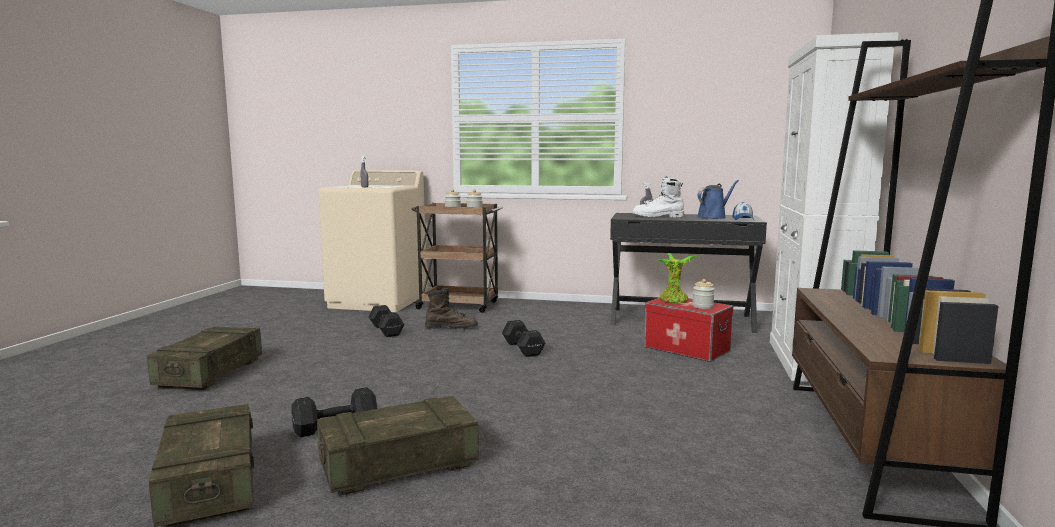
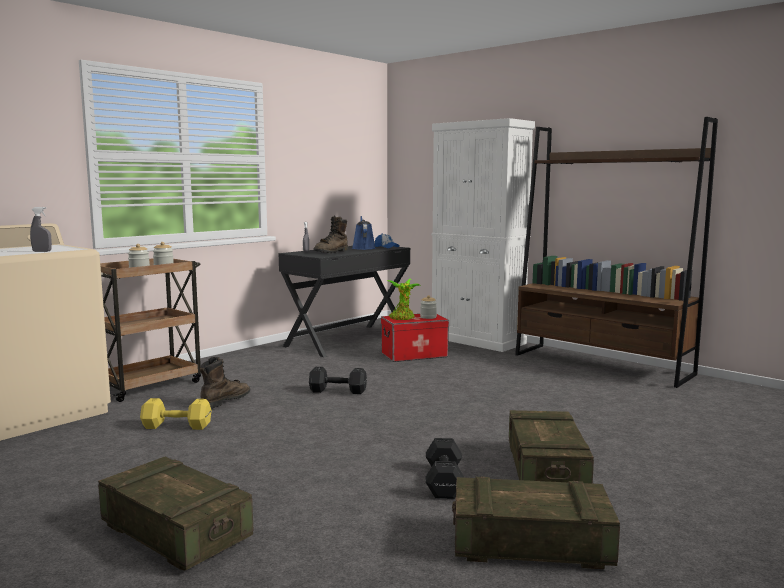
camera: 60 degrees left, 0 degrees up
black dumbbell [369,305,404,337] -> yellow dumbbell [140,398,212,430]
white boot [632,176,684,217] -> brown boot [314,215,348,253]

